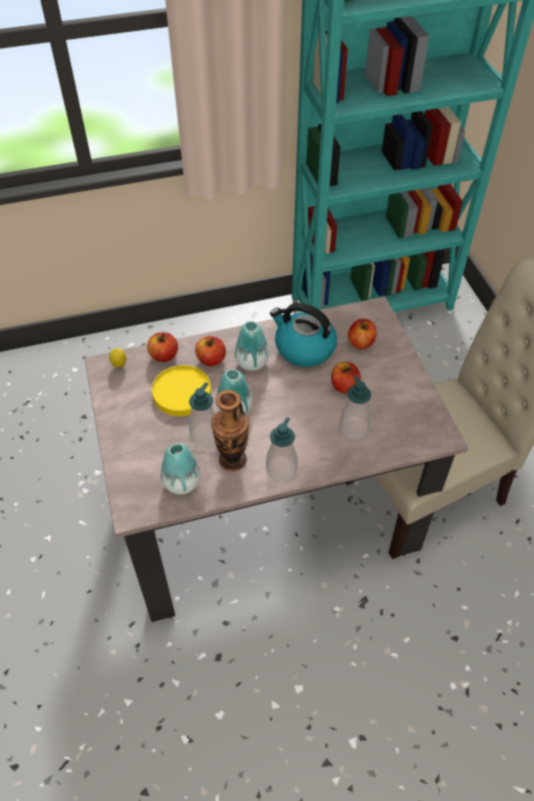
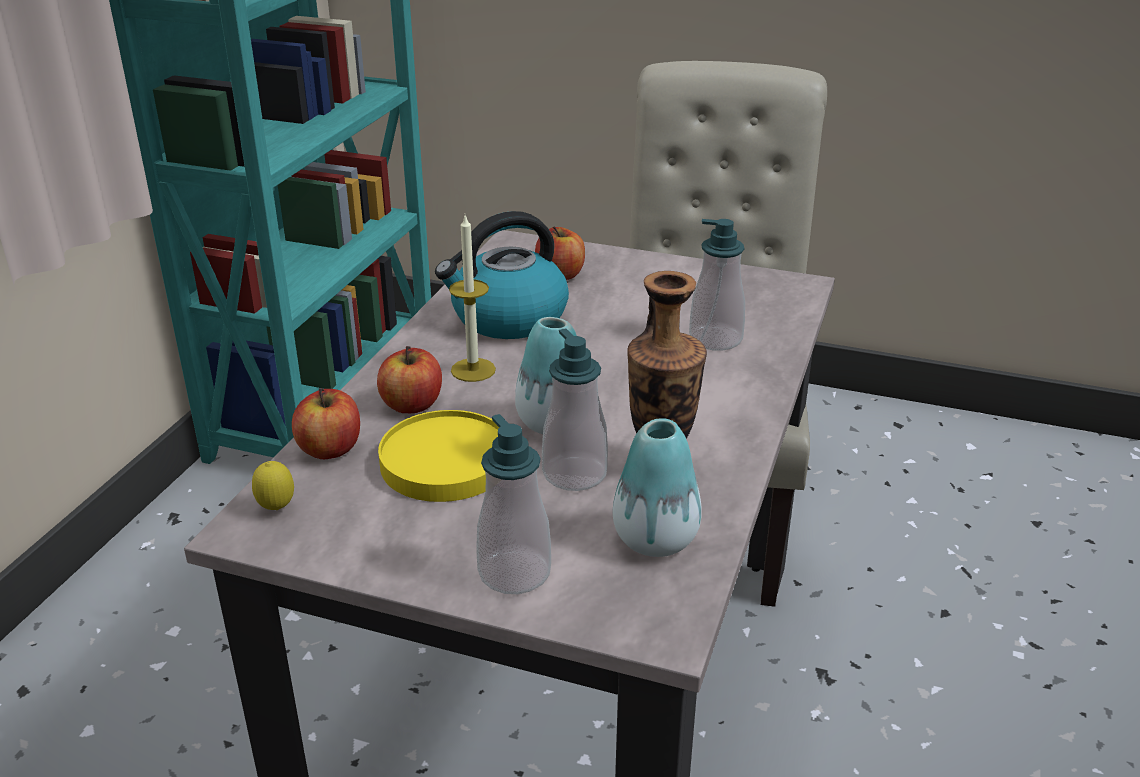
camera: 55 degrees left, 20 degrees down
vase [235,321,269,371] -> candle [449,216,496,382]
soap dispenser [266,417,298,482] -> soap dispenser moved to [476,414,551,594]
apple [331,362,361,394] -> none

